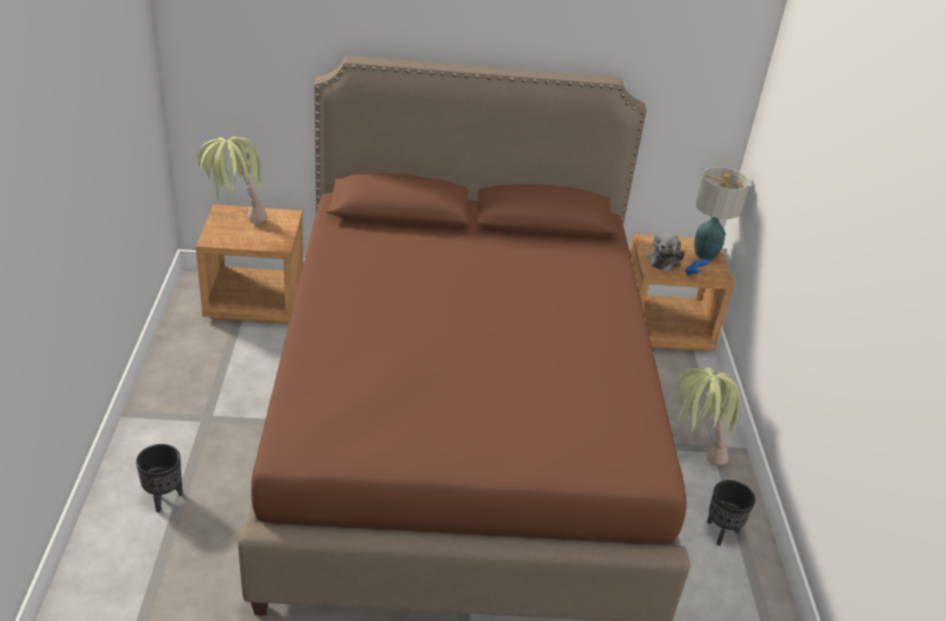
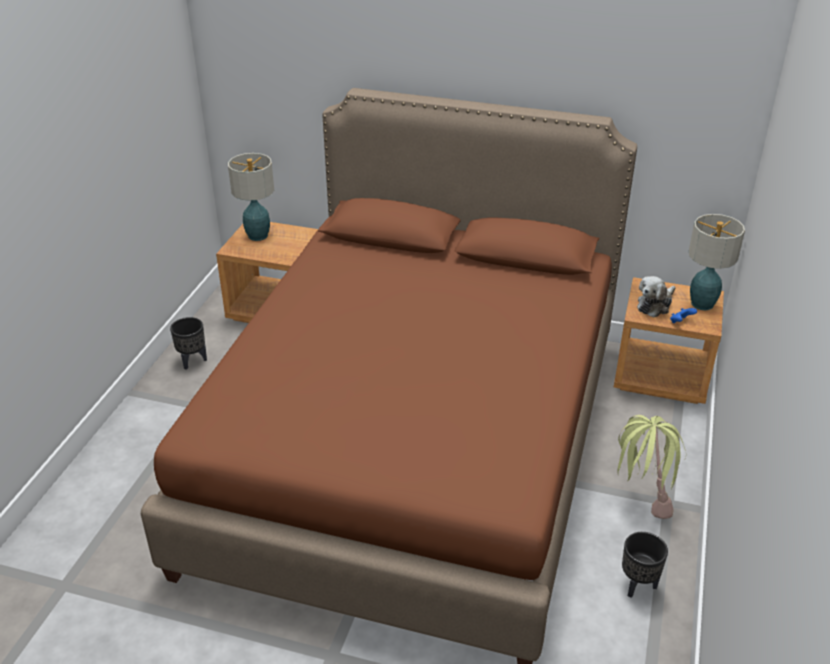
camera: 20 degrees right, 0 degrees up
black planter [136,444,183,513] -> black planter moved to [170,317,207,370]
potted plant [197,136,268,224] -> table lamp [228,153,274,241]

